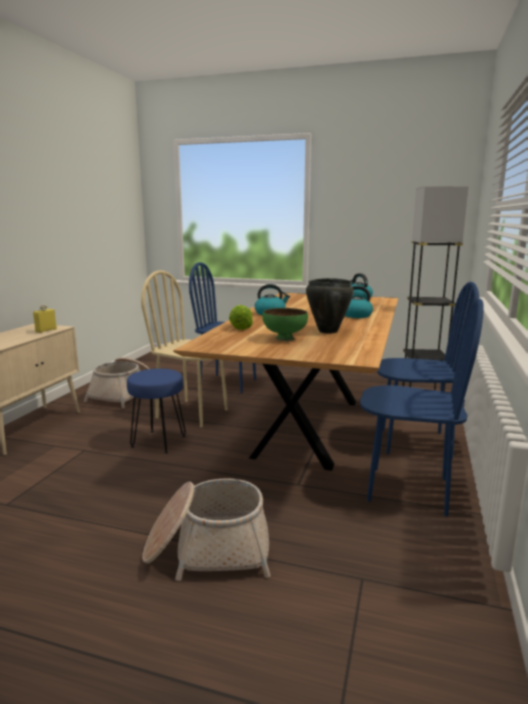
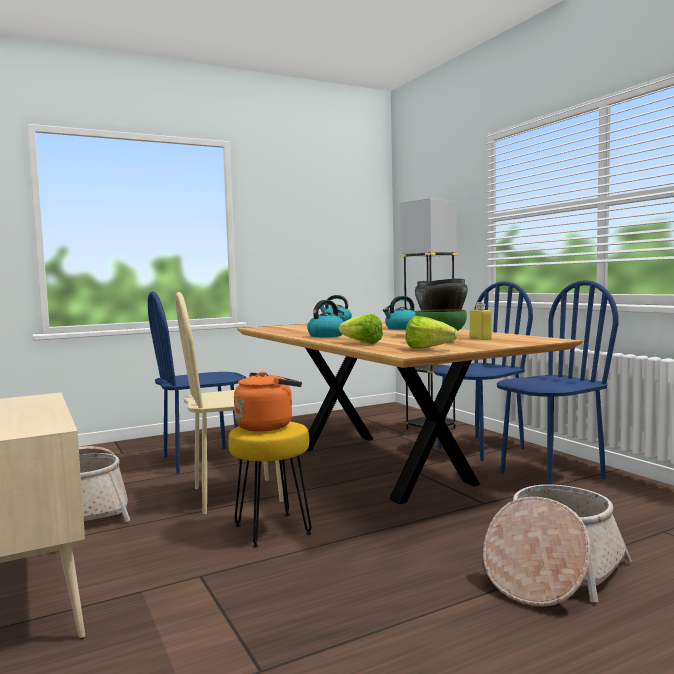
camera: 45 degrees left, 10 degrees down
yellow bottle [33,305,57,333] -> yellow bottle moved to [470,302,492,340]
blue stool [127,369,186,453] -> yellow stool [228,422,312,548]
none -> orange kettle [234,372,302,432]
none -> lettuce [405,316,458,349]

